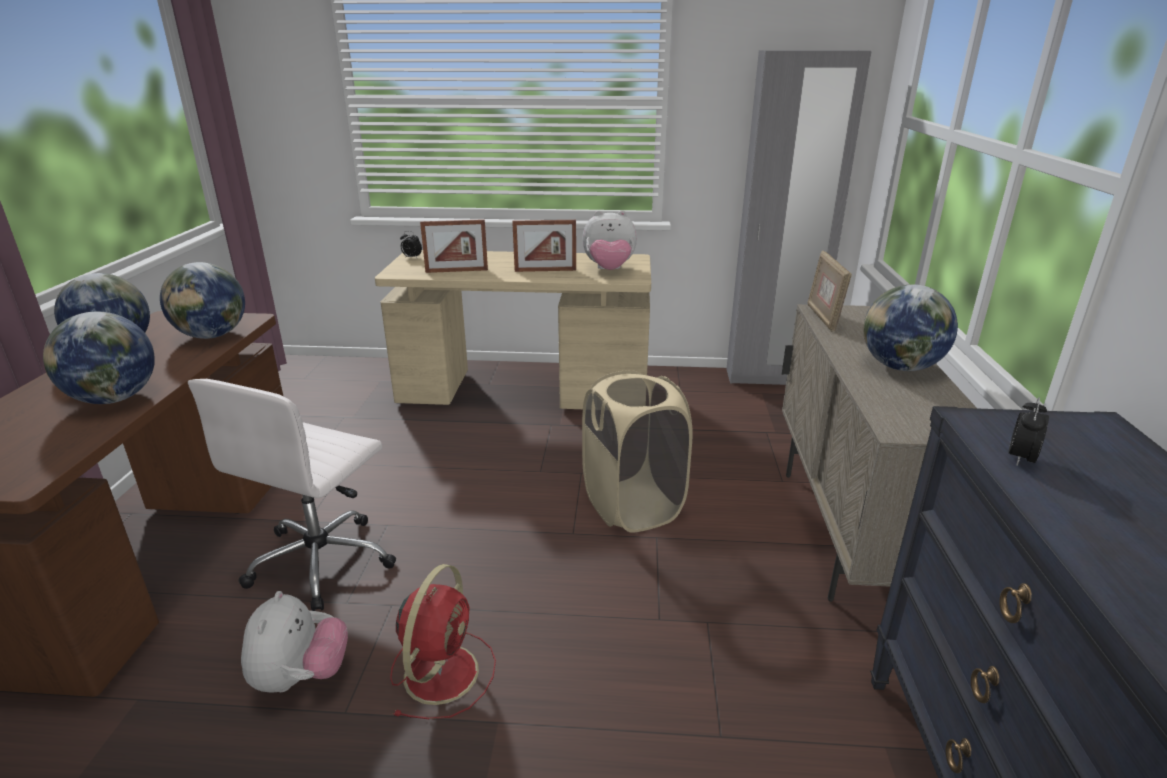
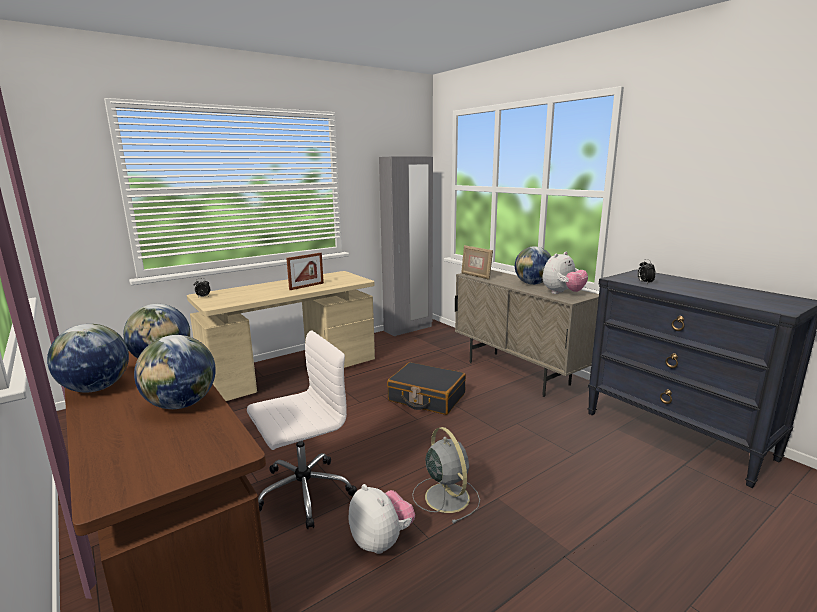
camera: 40 degrees left, 10 degrees down
white office chair [188,379,396,611] -> white office chair turned 105 degrees counterclockwise [247,330,357,529]
red fan [390,564,496,719] -> grey fan [412,427,480,523]
picture frame [420,219,488,273] -> none
plush toy [582,210,637,270] -> plush toy moved to [542,252,588,294]
beige laundry basket [582,370,692,533] -> black suitcase [387,362,466,415]

